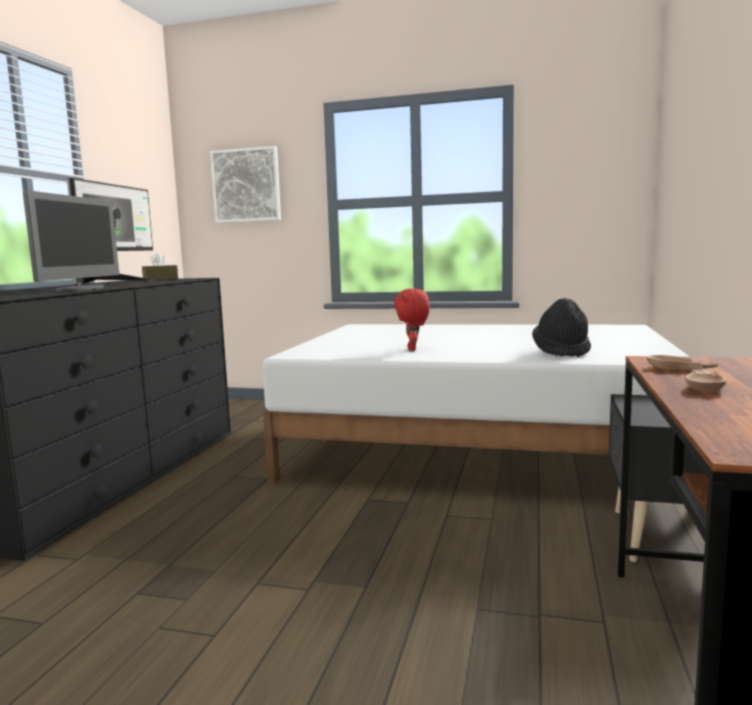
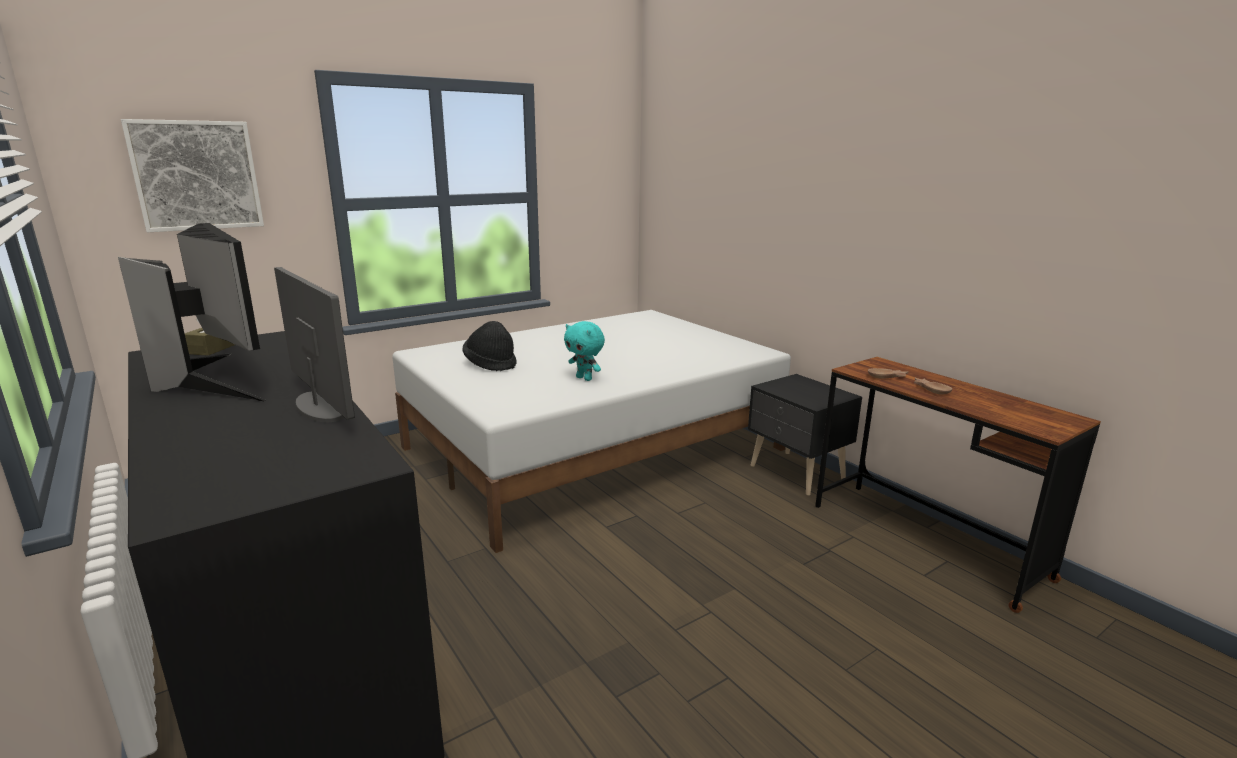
camera: 50 degrees left, 10 degrees up
red plush toy [394,288,430,351] -> turquoise plush toy [564,321,605,381]
black hat [532,298,591,357] -> black hat moved to [463,321,517,371]

